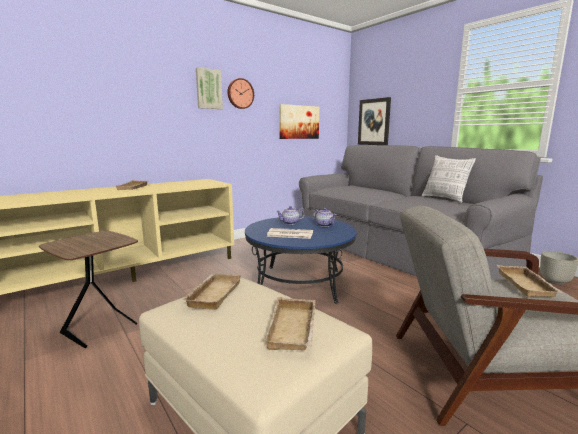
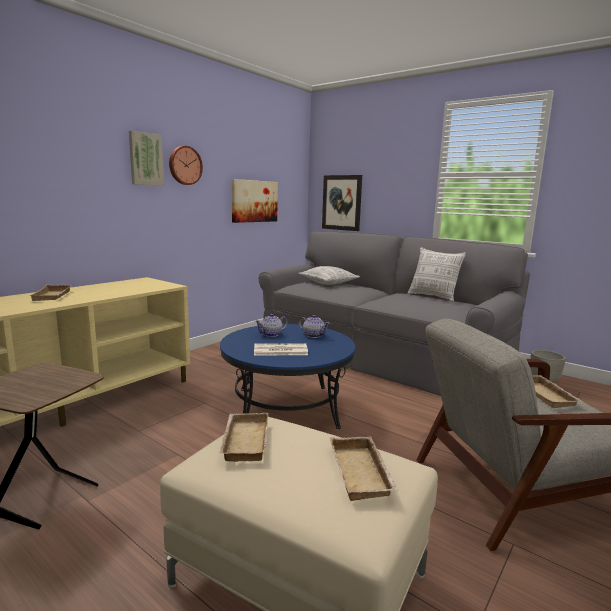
camera: 15 degrees left, 0 degrees up
none -> pillow [298,266,360,285]

